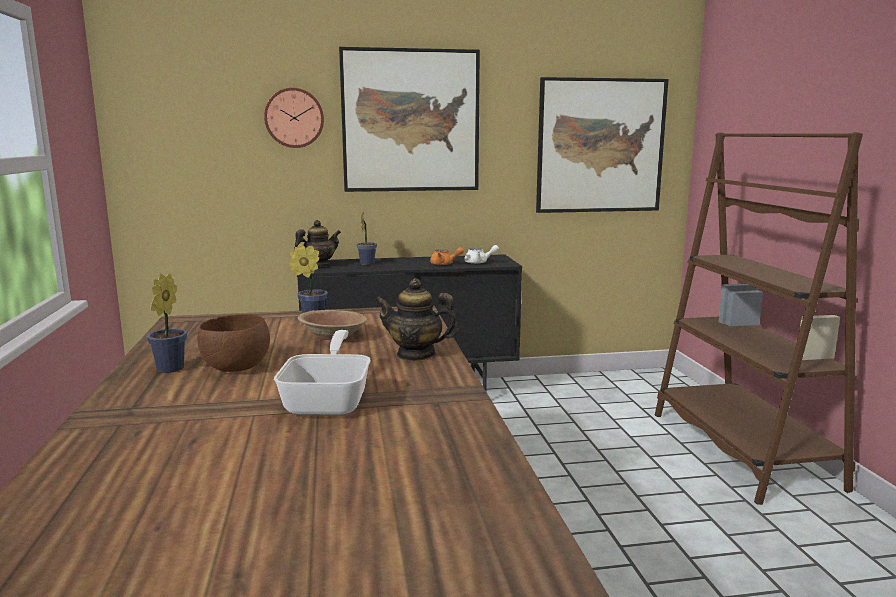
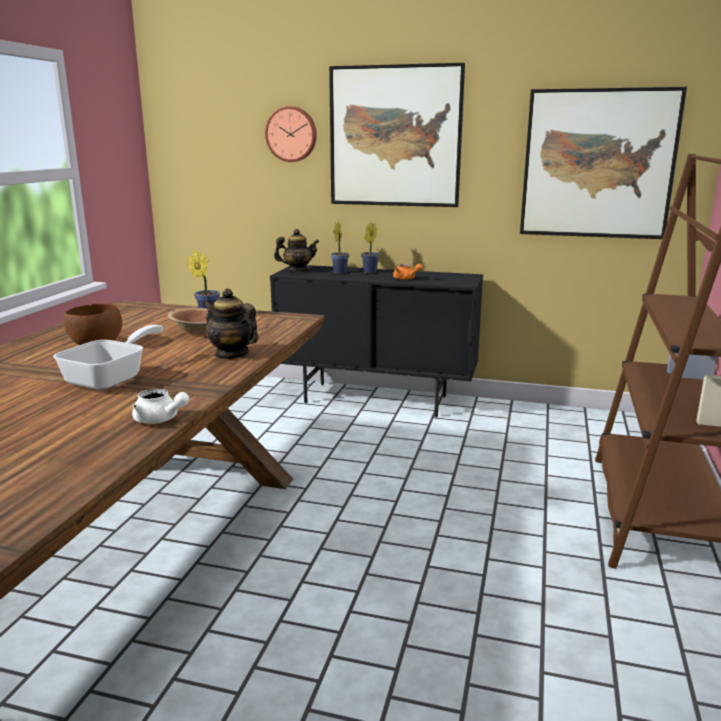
camera: 25 degrees right, 5 degrees up
potted plant [147,274,187,373] -> potted plant moved to [361,222,380,273]
white teapot [464,245,499,264] -> white teapot moved to [132,389,189,424]

